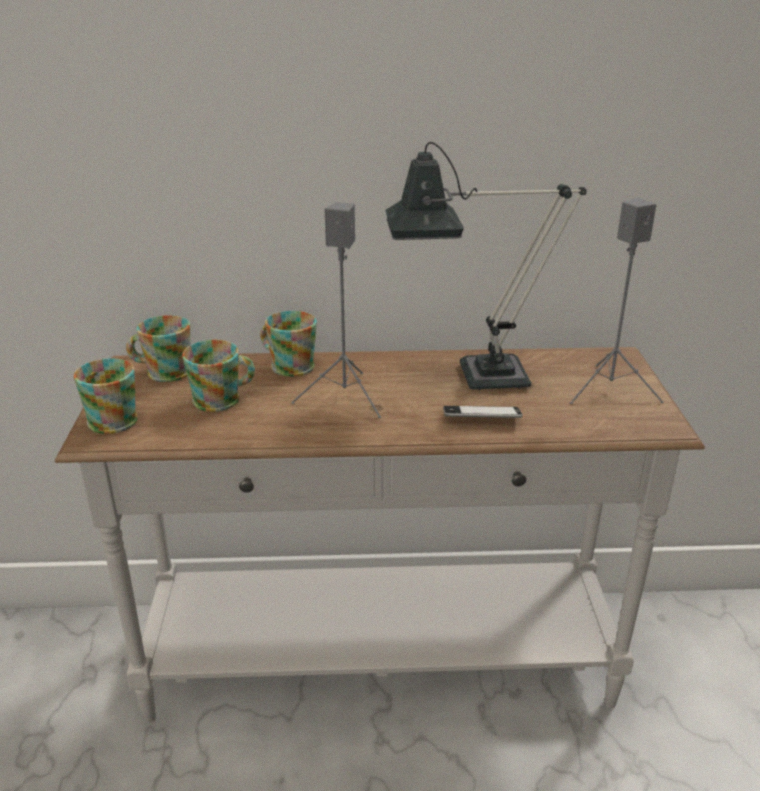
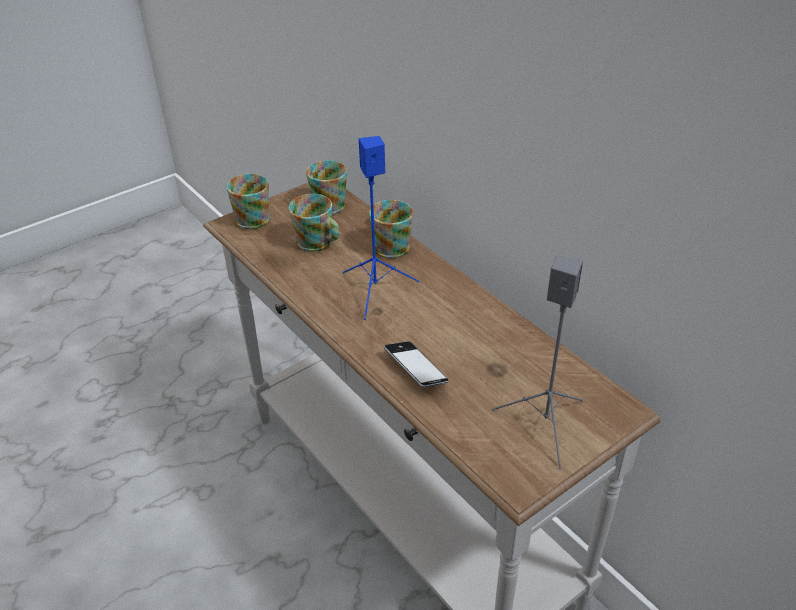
camera: 55 degrees right, 10 degrees up
grey speaker [292,202,381,418] -> blue speaker [343,136,419,320]
table lamp [385,142,587,390] -> none

